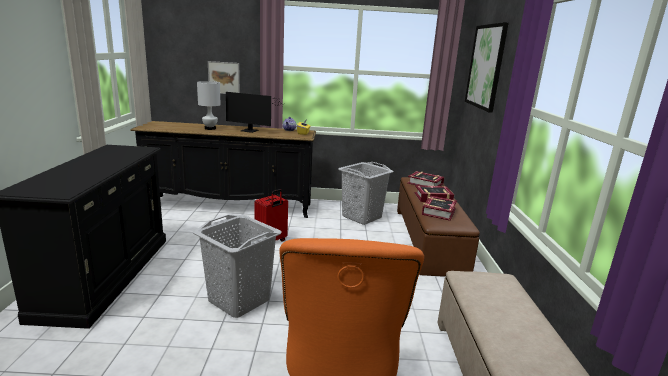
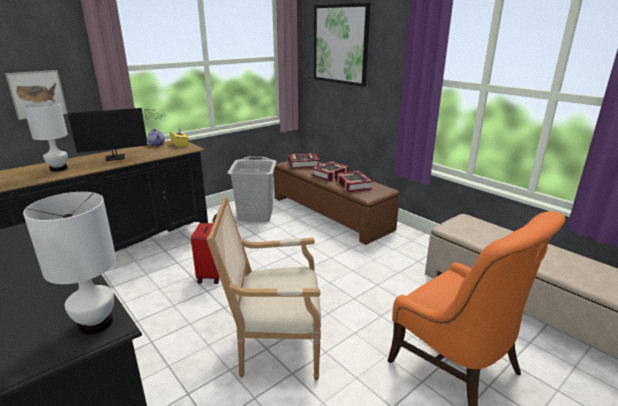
camera: 40 degrees left, 5 degrees up
grey laundry basket [193,215,282,318] -> armchair [207,196,321,380]
none -> white table lamp [23,192,116,335]

